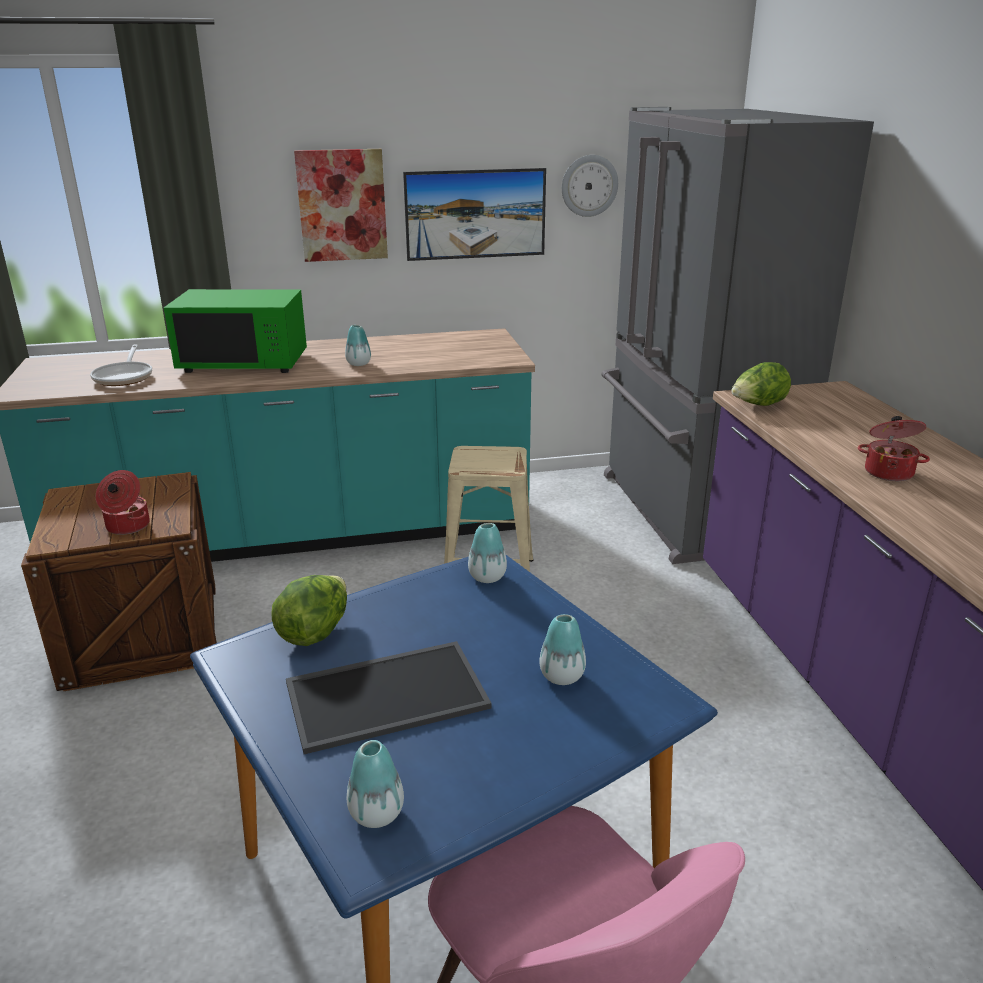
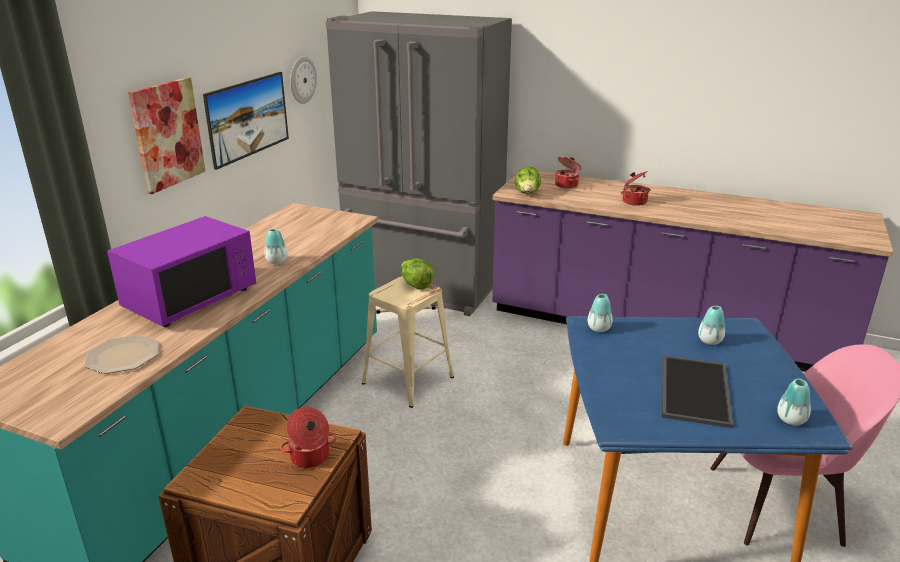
camera: 55 degrees left, 0 degrees up
frying pan [90,344,152,386] -> plate [84,335,159,374]
green microwave [164,289,307,373] -> purple microwave [107,216,256,327]
lettuce [271,575,347,646] -> lettuce moved to [401,258,434,290]
none -> cooking pot [555,157,581,189]

